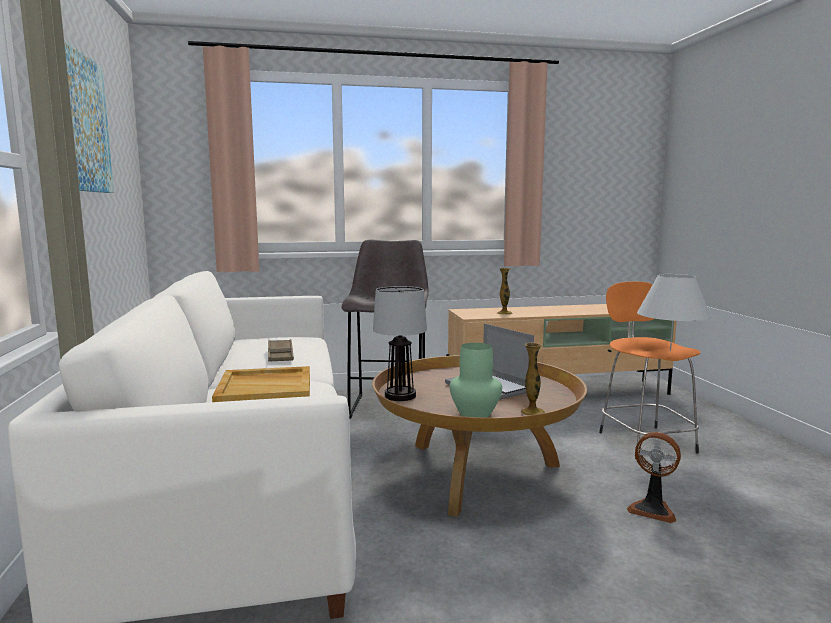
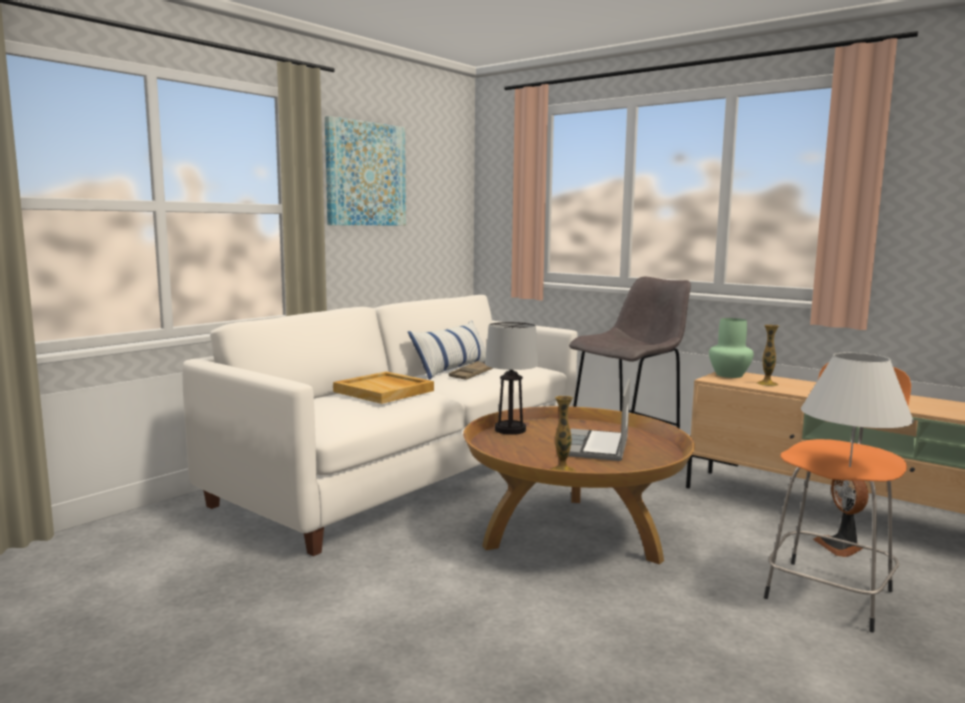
camera: 50 degrees right, 0 degrees up
green vase [449,343,502,417] -> green vase moved to [709,318,754,378]
fan [627,432,681,523] -> fan moved to [813,479,869,557]
none -> pillow [408,321,486,380]

